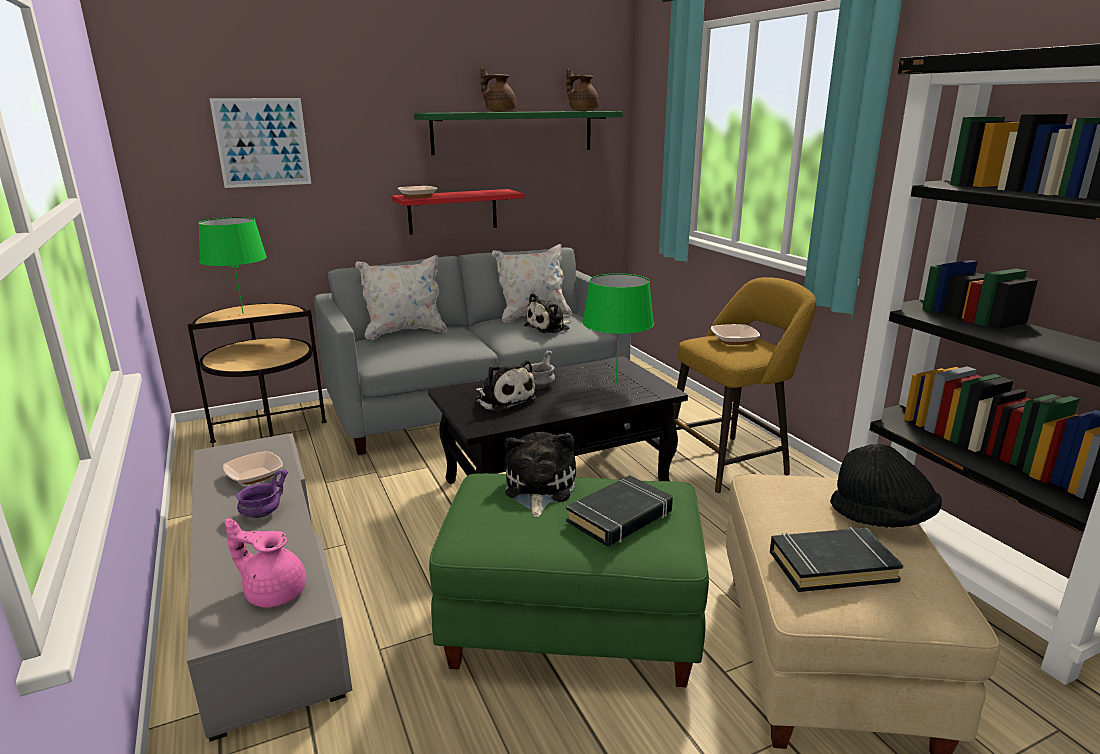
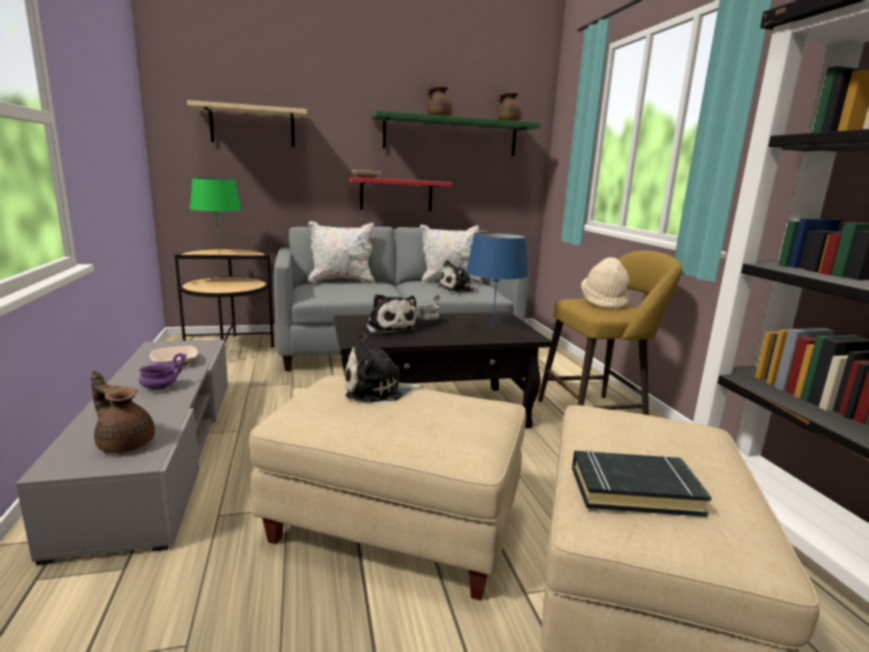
camera: 10 degrees right, 5 degrees down
picture [209,98,311,188] -> beige shelf [187,100,307,147]
pink teapot [225,518,306,608] -> brown teapot [91,371,155,453]
green ottoman [429,473,709,687] -> beige ottoman [249,375,526,601]
plush toy [505,432,576,517] -> plush toy turned 120 degrees counterclockwise [344,333,424,402]
black book [566,475,673,547] -> none
green table lamp [582,273,654,383] -> blue table lamp [466,232,529,328]
bowl [711,324,760,345] -> beige hat [581,257,630,309]
black hat [830,444,942,528] -> none

